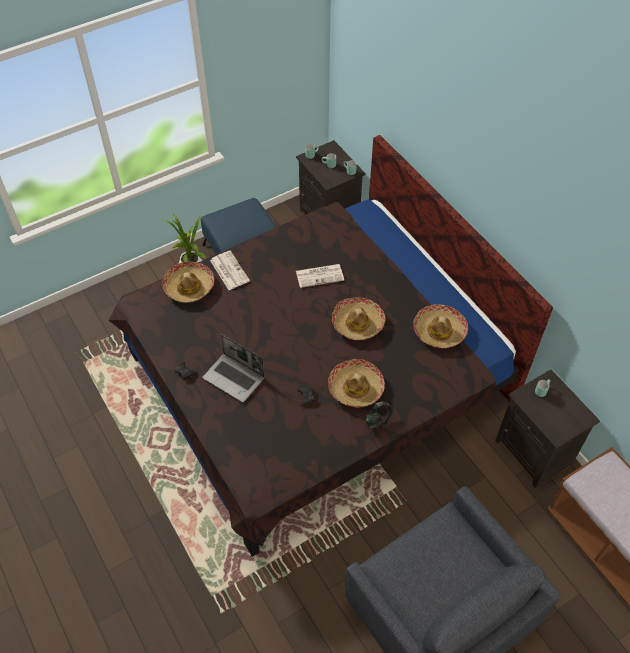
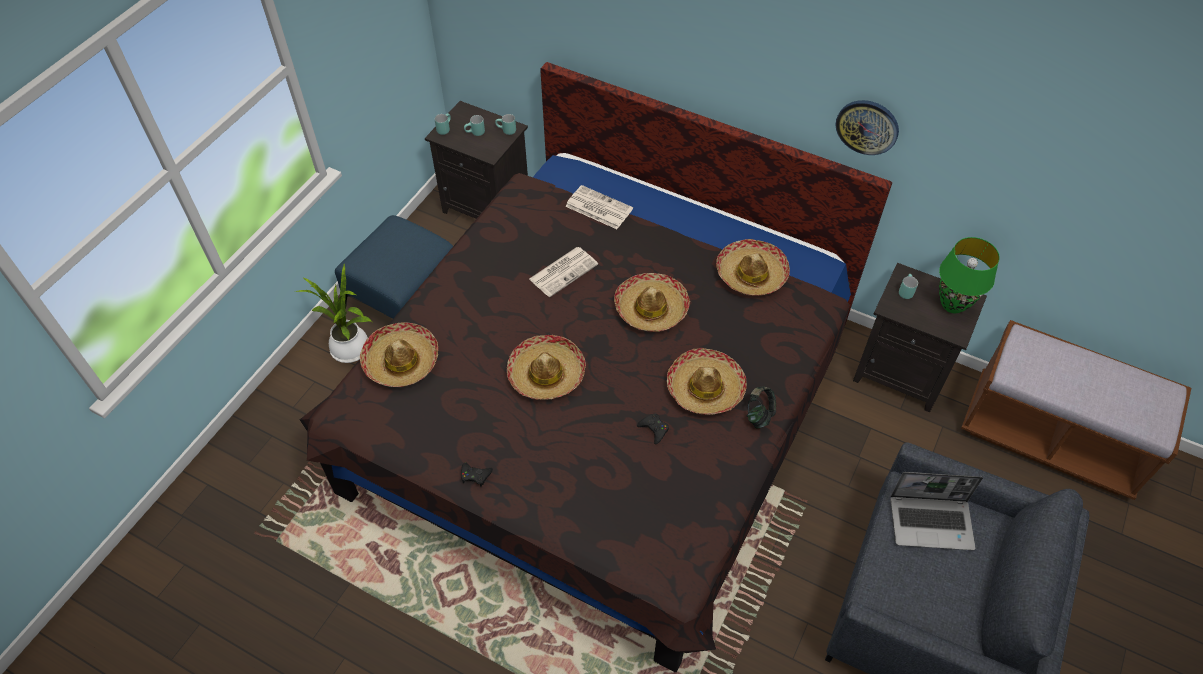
camera: 30 degrees left, 0 degrees up
laptop [202,334,265,402] -> laptop moved to [890,472,983,550]
newspaper [210,251,250,290] -> newspaper moved to [565,185,633,229]
none -> hat [507,335,586,400]
none -> wall clock [836,100,899,155]
none -> green table lamp [939,237,1000,313]

